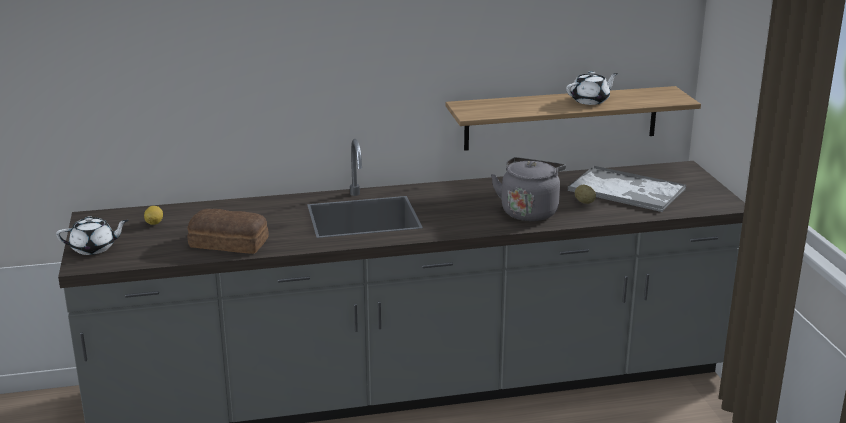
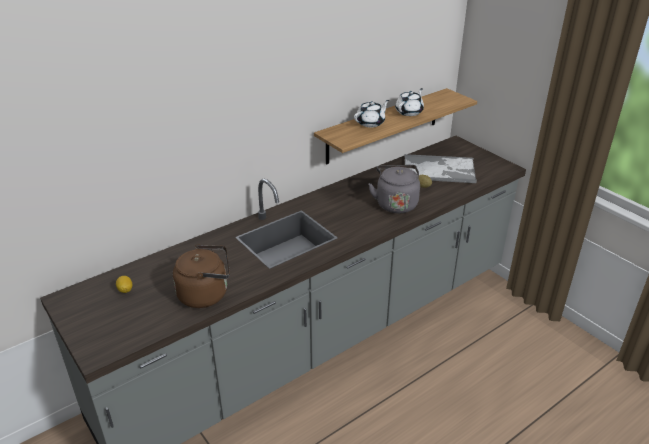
camera: 25 degrees left, 10 degrees up
white teapot [56,216,128,255] -> white teapot moved to [354,100,389,127]
bread [187,209,269,254] -> brown kettle [173,245,230,308]

